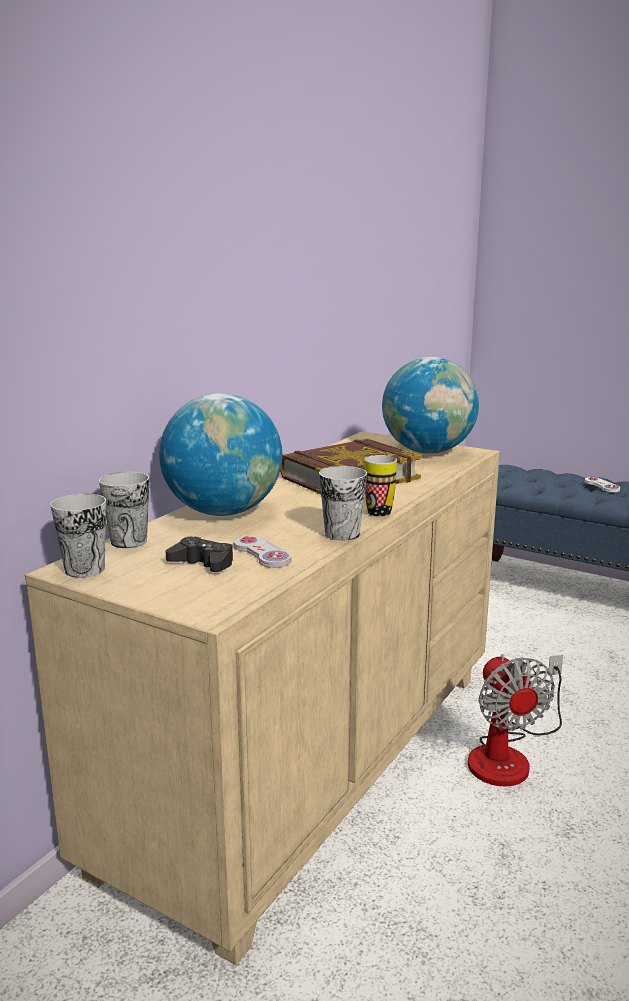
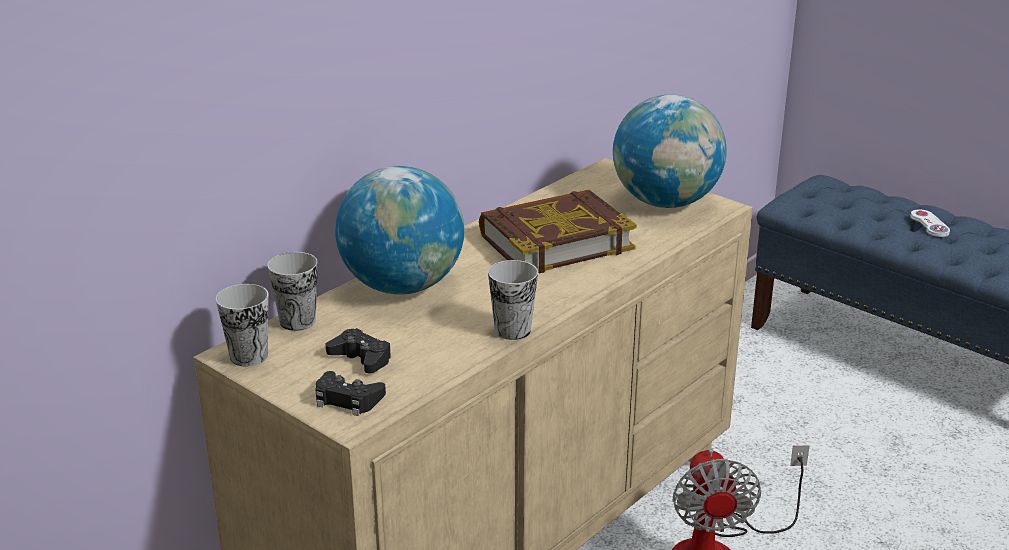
camera: 10 degrees right, 10 degrees up
white game controller [233,535,291,568] -> none
mug [364,455,397,517] -> none
none -> black game controller [315,371,386,416]

